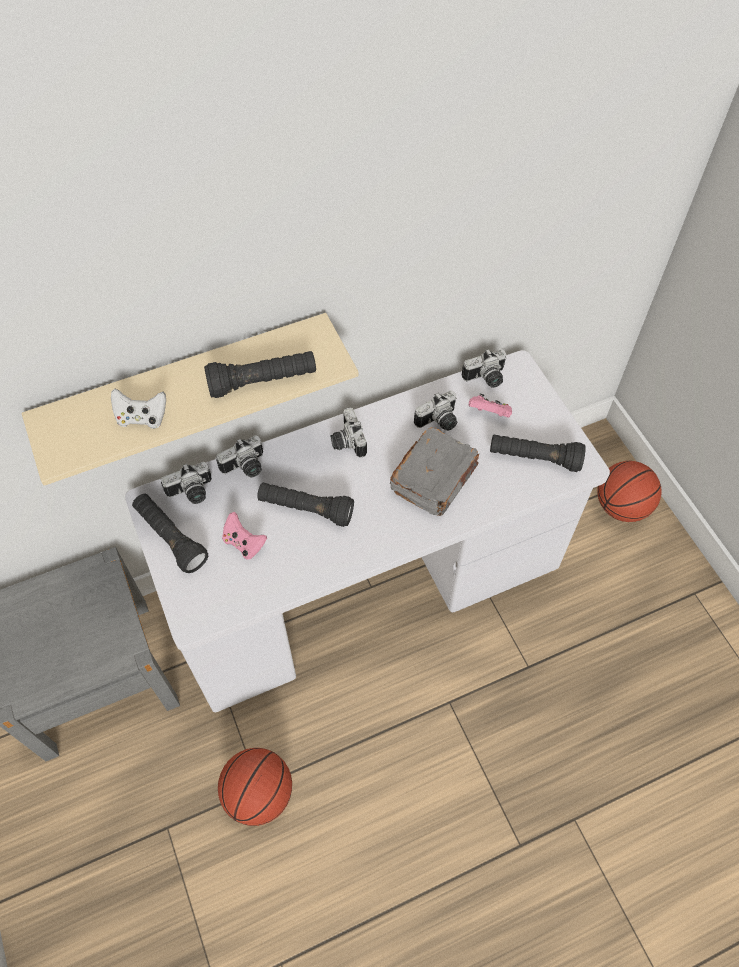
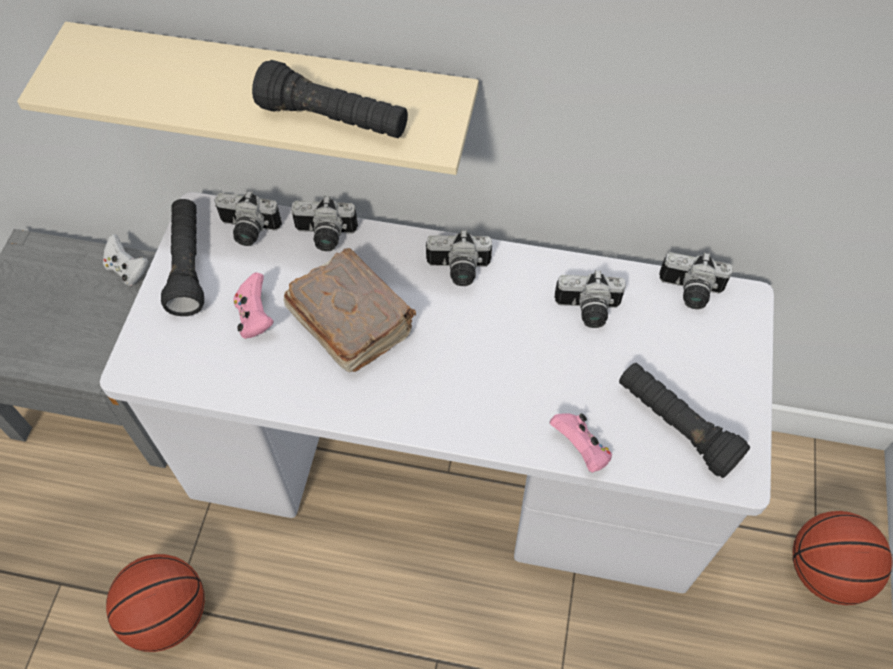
camera: 35 degrees right, 0 degrees up
white game controller [111,389,166,429] -> white game controller moved to [103,234,149,286]
black flashlight [257,483,354,527] -> brown book [283,248,416,373]
camera [330,407,367,458] -> camera turned 105 degrees counterclockwise [426,230,492,286]
grey book [390,427,479,516] -> none
pink game controller [469,393,512,417] -> pink game controller moved to [550,413,612,473]

